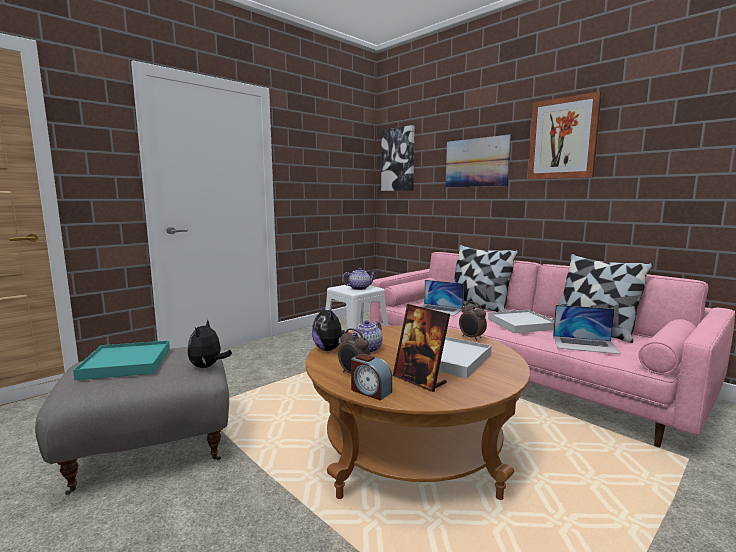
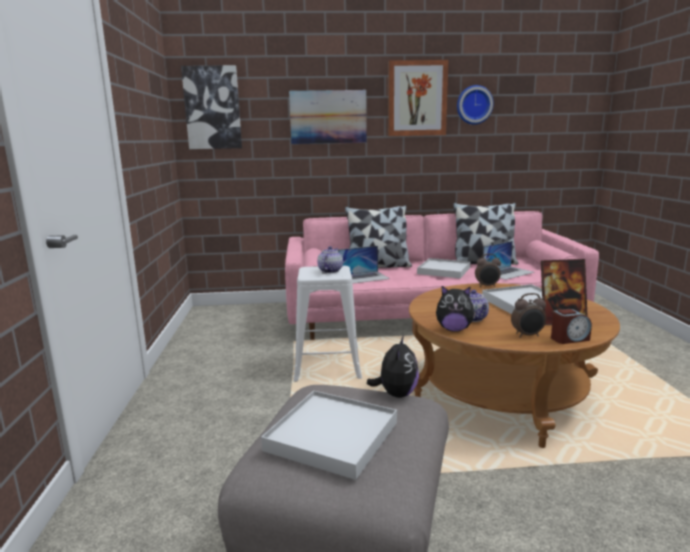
camera: 50 degrees left, 5 degrees up
turquoise tray [73,340,170,380] -> white tray [261,390,397,480]
plush toy [188,319,232,368] -> plush toy turned 120 degrees counterclockwise [367,335,419,398]
none -> wall clock [457,85,494,125]

